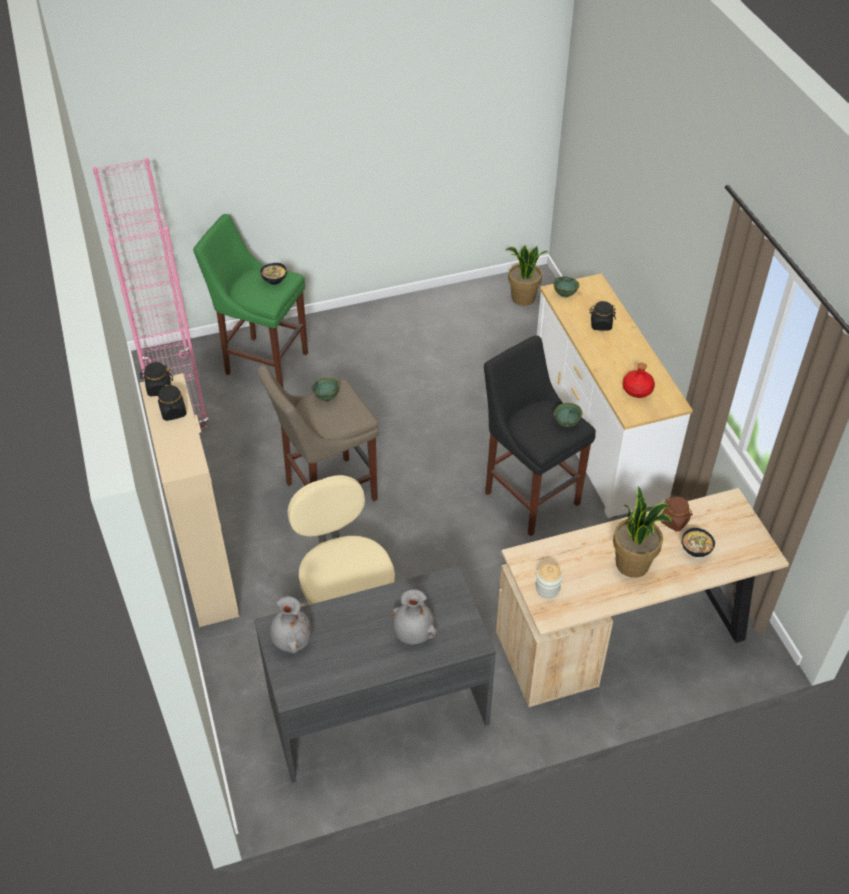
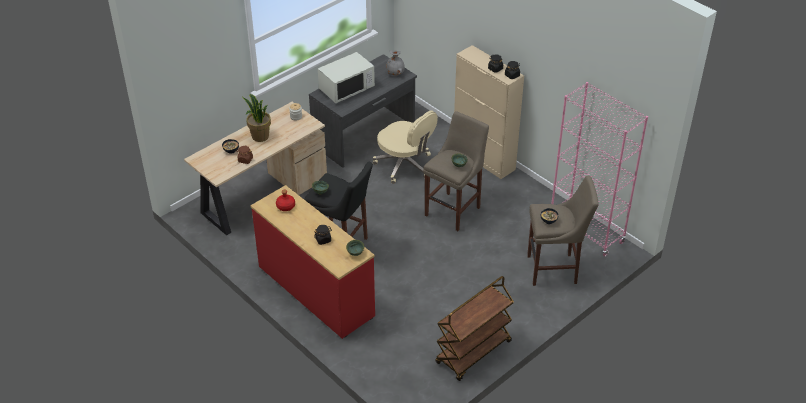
camera: 155 degrees right, 5 degrees down
green stool [193,214,308,389] -> beige stool [527,176,599,286]
grey vase [392,589,437,645] -> white microwave [318,52,375,103]
potted plant [505,245,548,306] -> none
white dresser [537,273,693,518] -> red dresser [250,185,375,339]
none -> brown cart [435,276,514,381]

